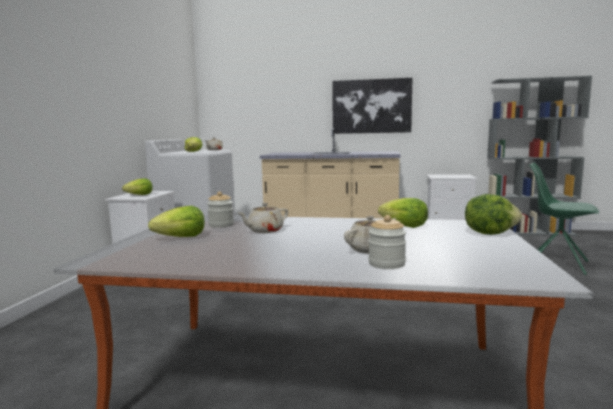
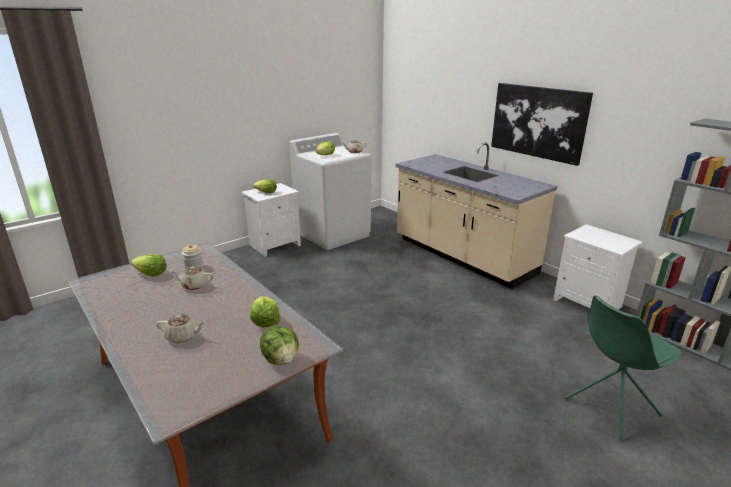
camera: 40 degrees right, 15 degrees up
jar [368,215,406,269] -> none
green chair [528,162,599,275] -> green chair turned 105 degrees counterclockwise [564,295,681,441]

